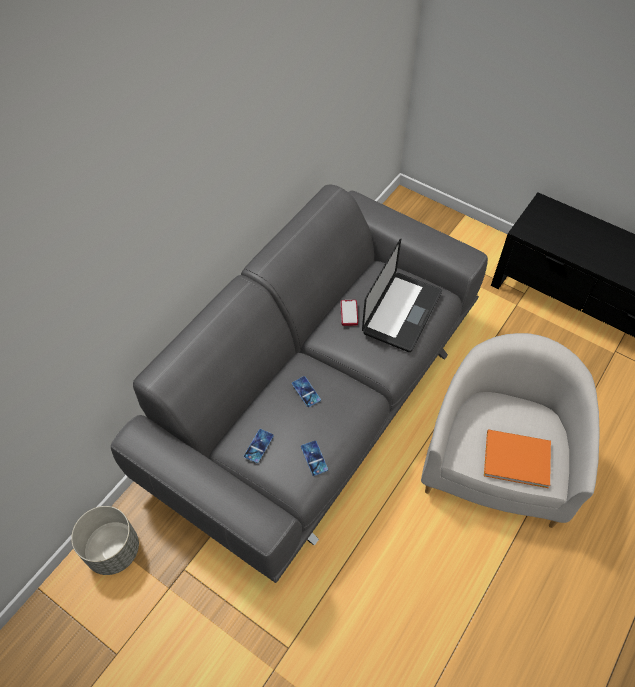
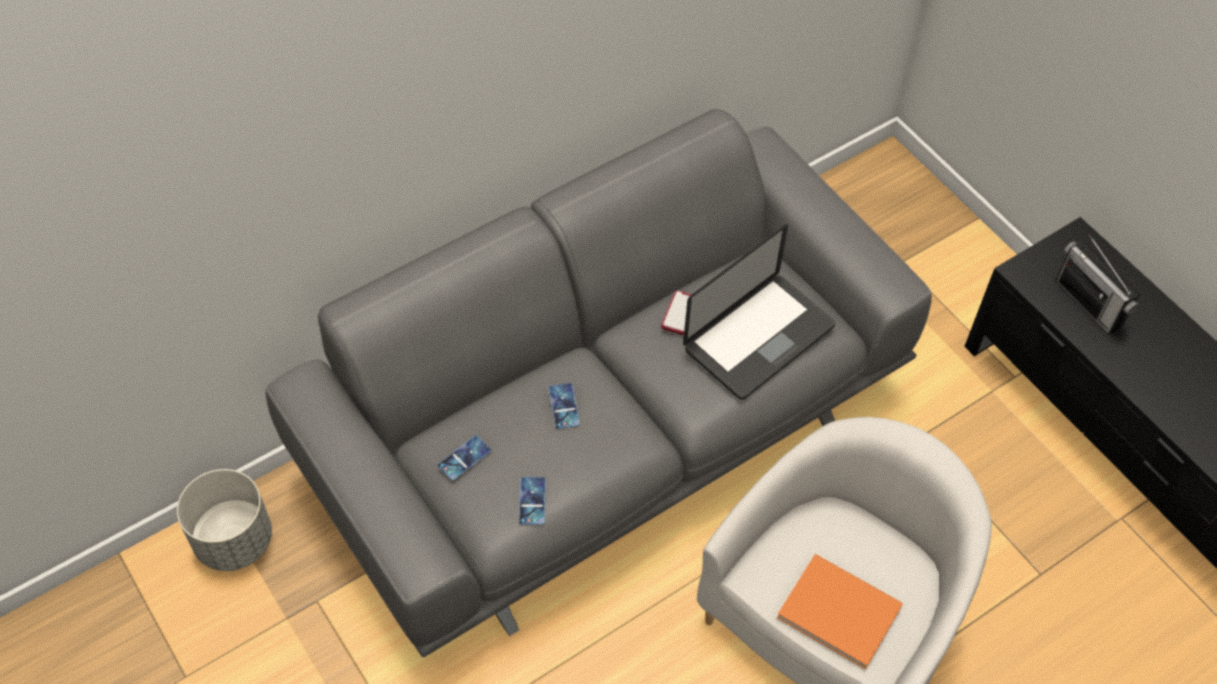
camera: 20 degrees right, 0 degrees up
none -> radio [1056,234,1140,335]

